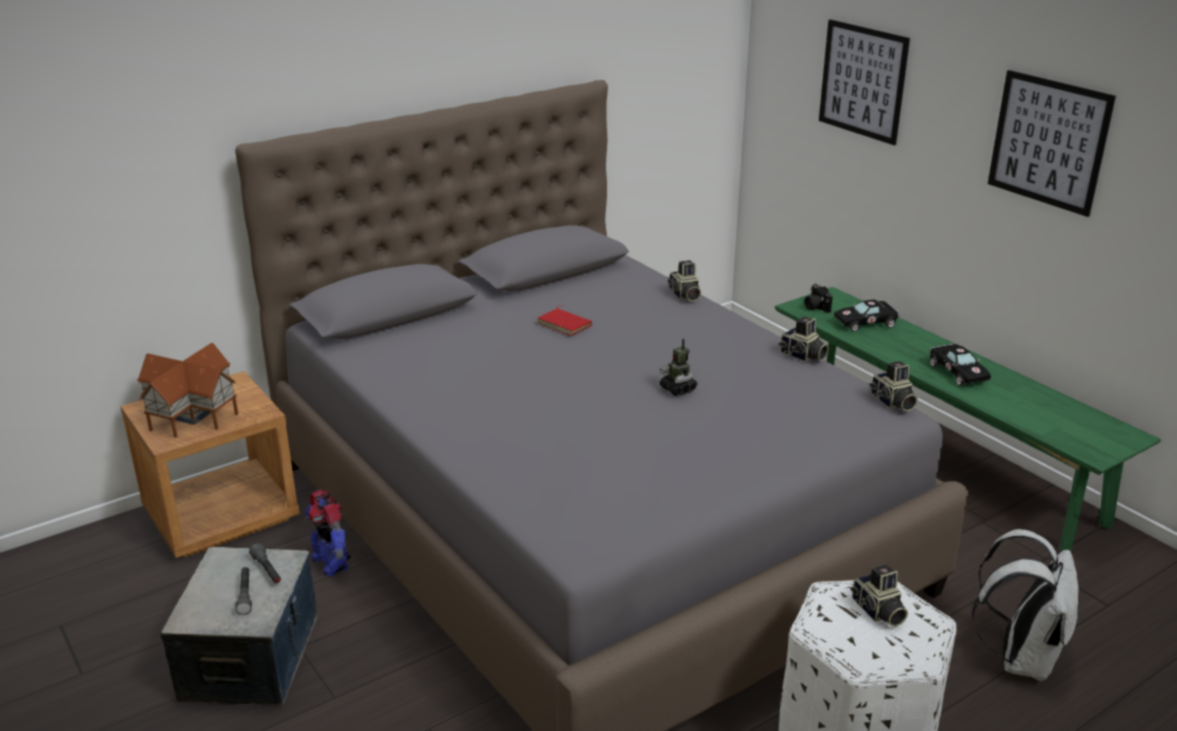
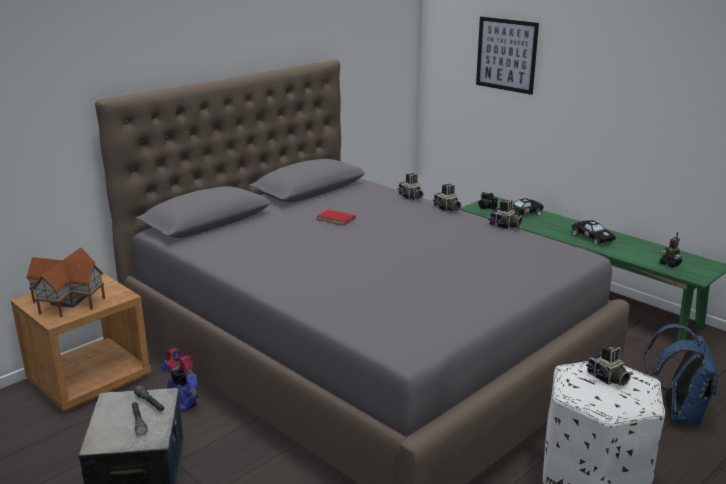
camera: 10 degrees left, 5 degrees down
toy robot [659,339,698,396] -> toy robot moved to [660,232,683,268]
camera [870,361,918,412] -> camera moved to [433,184,462,212]
white backpack [972,529,1078,681] -> blue backpack [644,324,718,425]
picture [988,70,1116,217] -> none

